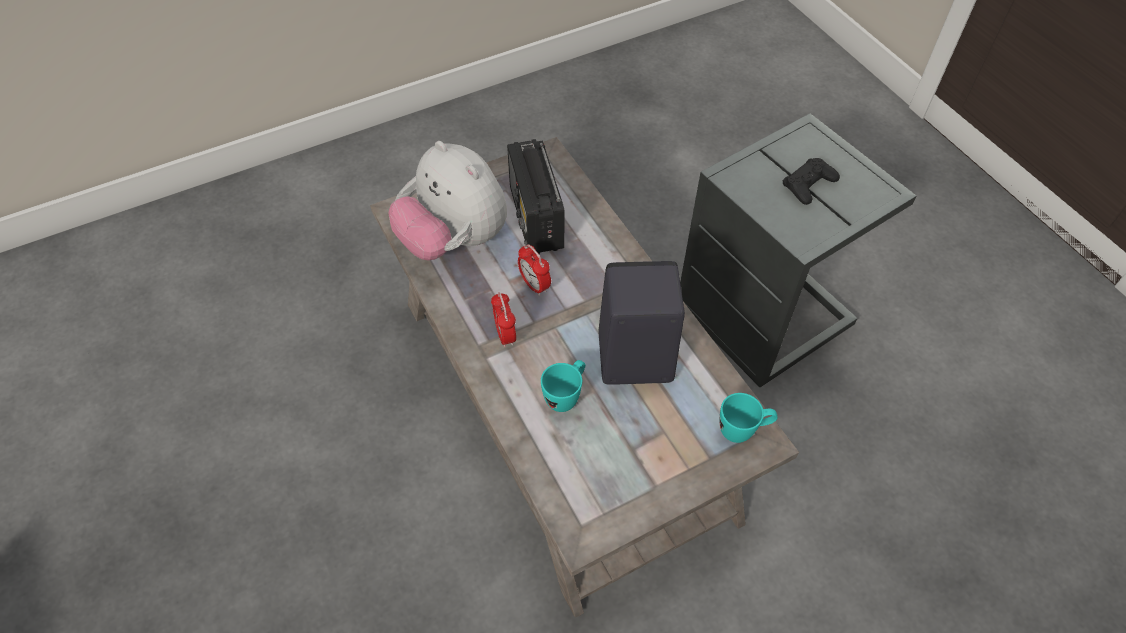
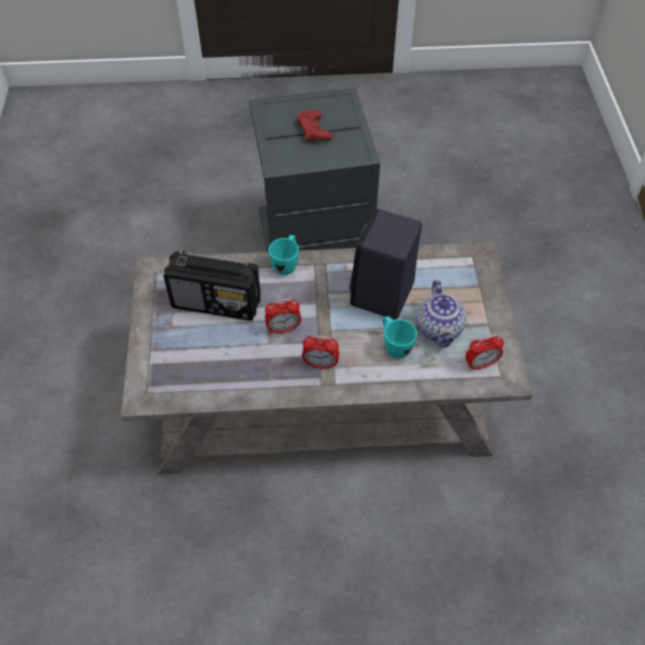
camera: 65 degrees left, 0 degrees up
plush toy [388,141,507,260] -> none
turquoise mug [720,393,778,443] -> turquoise mug moved to [269,235,299,275]
black game controller [782,158,840,205] -> red game controller [296,110,333,142]
none -> teapot [417,280,467,348]
none -> alarm clock [465,335,504,371]

